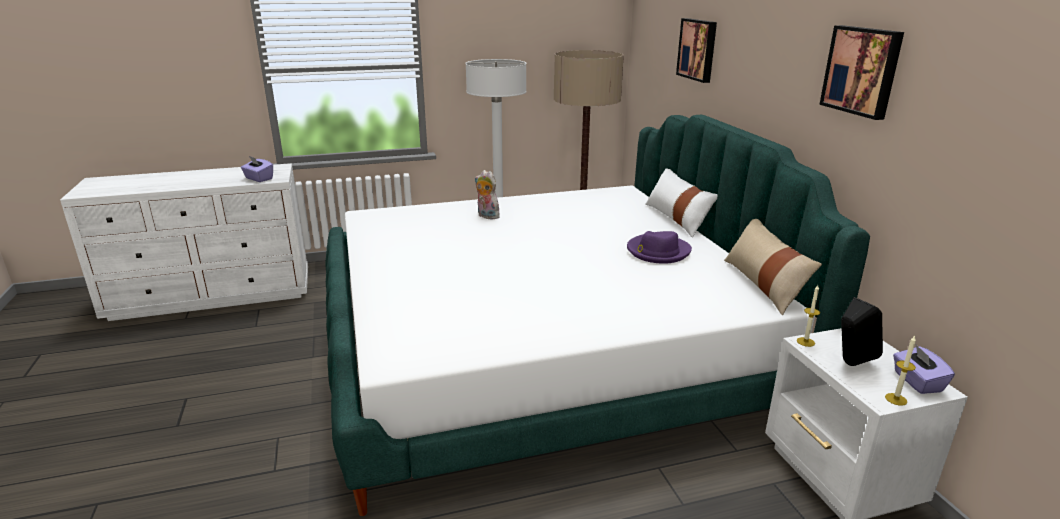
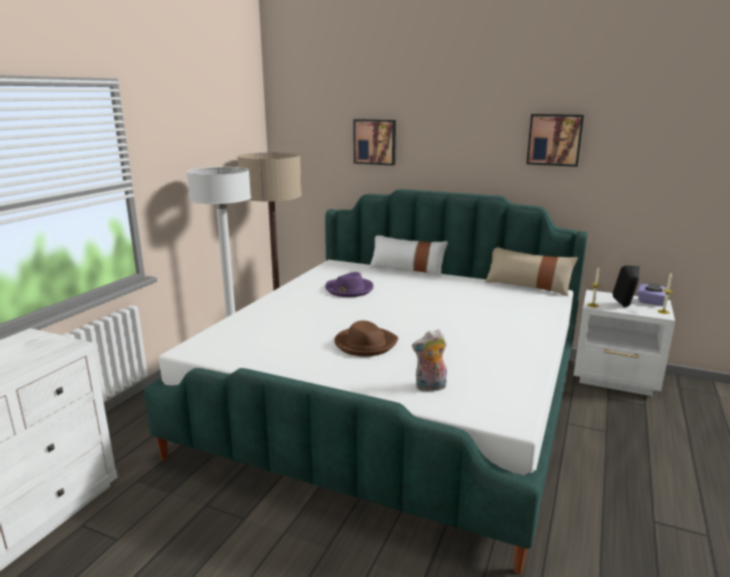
camera: 50 degrees left, 5 degrees down
purple tissue box [241,156,273,182] -> none
plush toy [475,170,502,219] -> plush toy moved to [412,329,447,391]
purple hat [627,231,692,264] -> purple hat moved to [325,272,374,297]
none -> brown hat [334,321,398,356]

